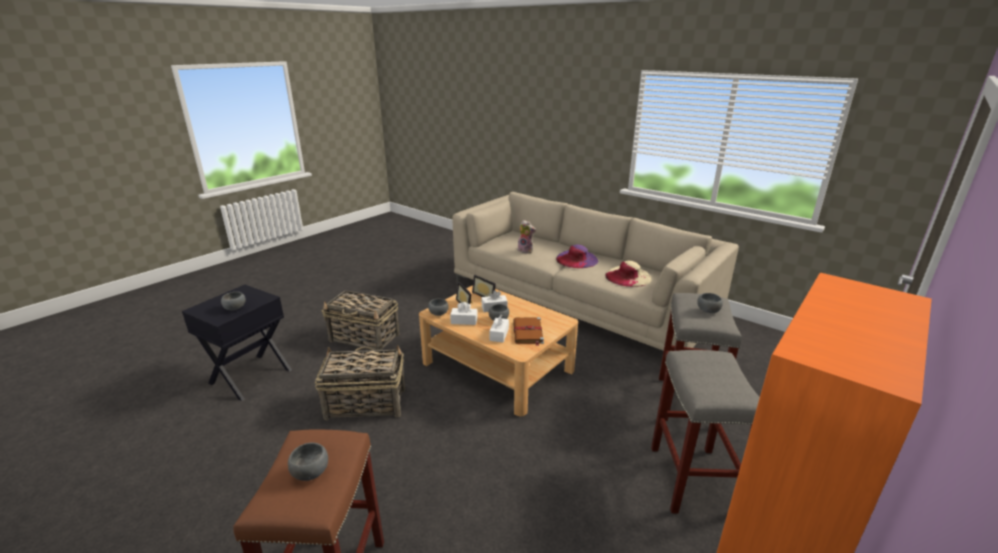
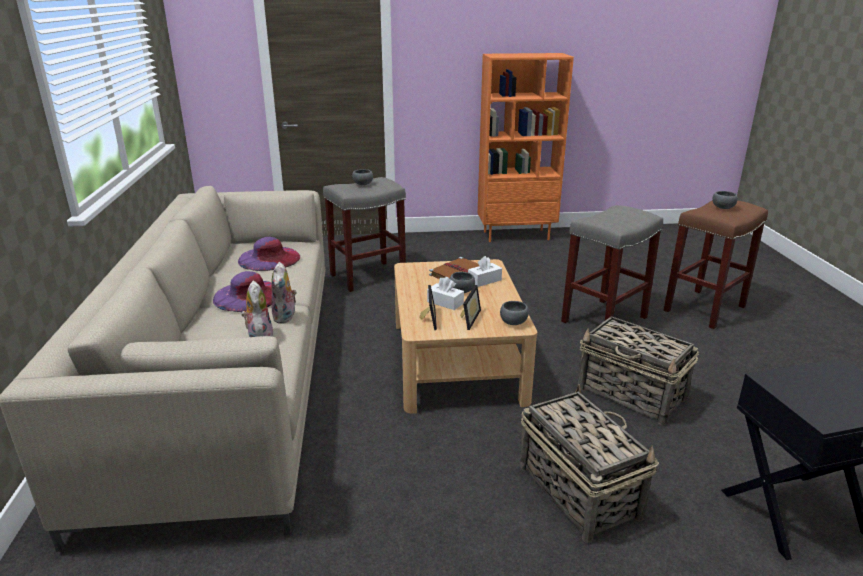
camera: 135 degrees left, 0 degrees up
grey bowl [221,292,246,310] -> none
white tissue box [450,302,478,325] -> none
beige hat [606,261,652,287] -> purple hat [238,237,301,271]
grey stool [651,350,760,514] -> grey stool moved to [561,205,663,323]
none -> plush toy [271,262,297,324]

